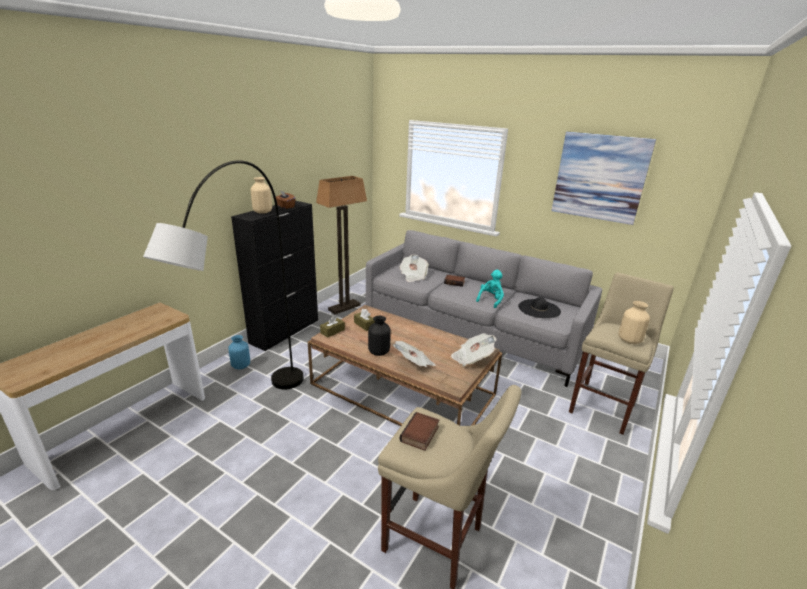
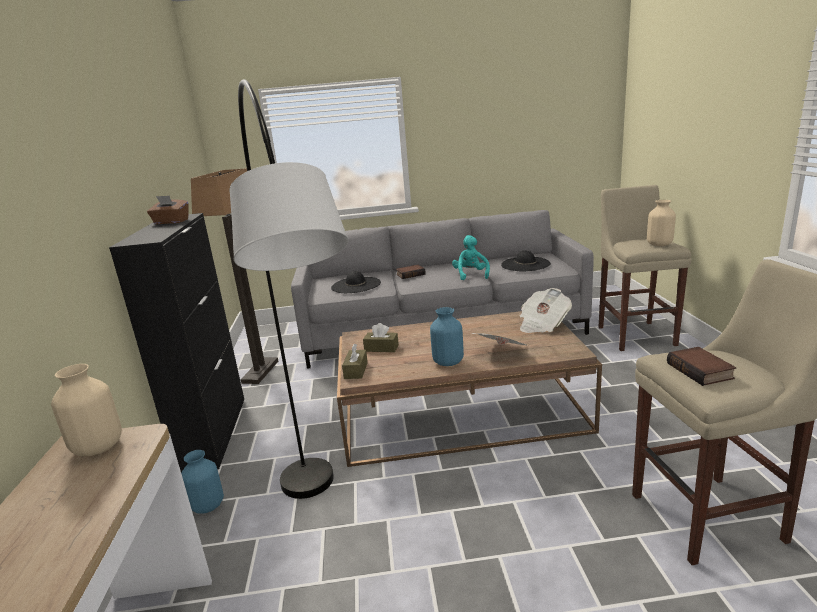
camera: 35 degrees left, 5 degrees down
beige vase [251,177,272,214] -> beige vase moved to [51,364,122,456]
black vase [368,316,391,356] -> blue vase [430,307,464,366]
newspaper [399,255,429,282] -> black hat [331,271,381,293]
picture [551,132,656,225] -> none

